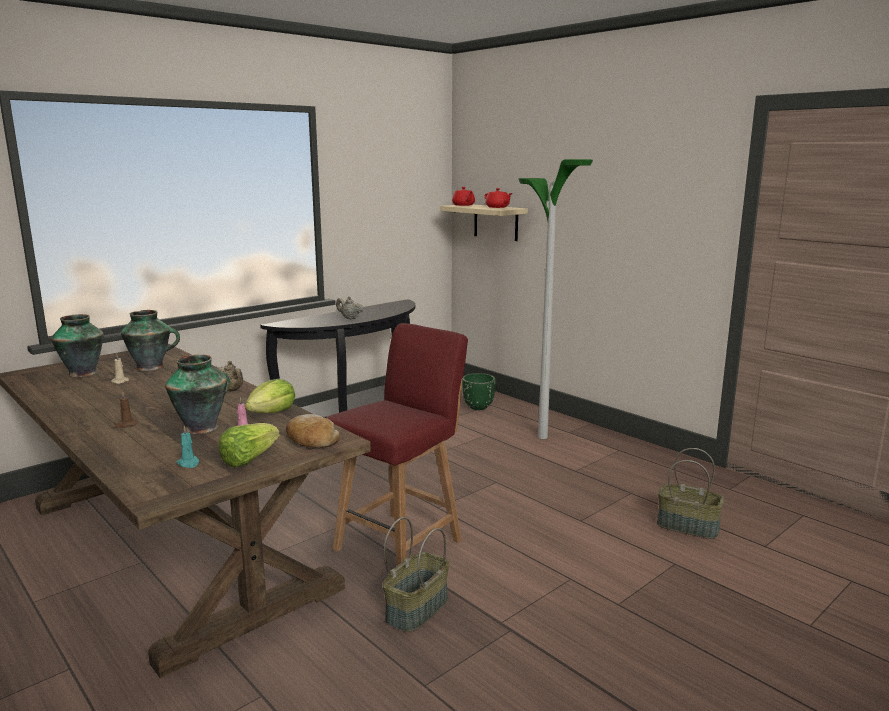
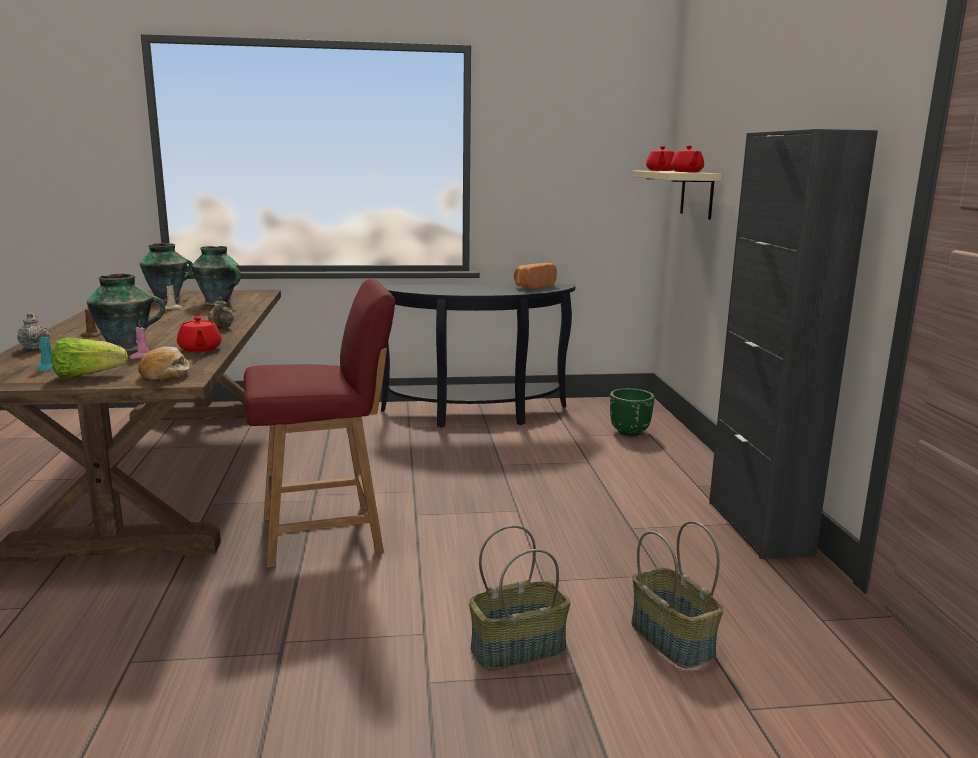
camera: 35 degrees right, 0 degrees up
lettuce [245,379,295,413] -> red teapot [177,316,222,352]
beige teapot [336,296,364,319] -> beige teapot moved to [17,312,50,350]
basket [383,517,449,632] -> basket moved to [469,525,571,670]
floor lamp [518,159,593,439] -> none
none -> bread [514,263,557,290]
none -> black cabinet [709,129,878,559]

